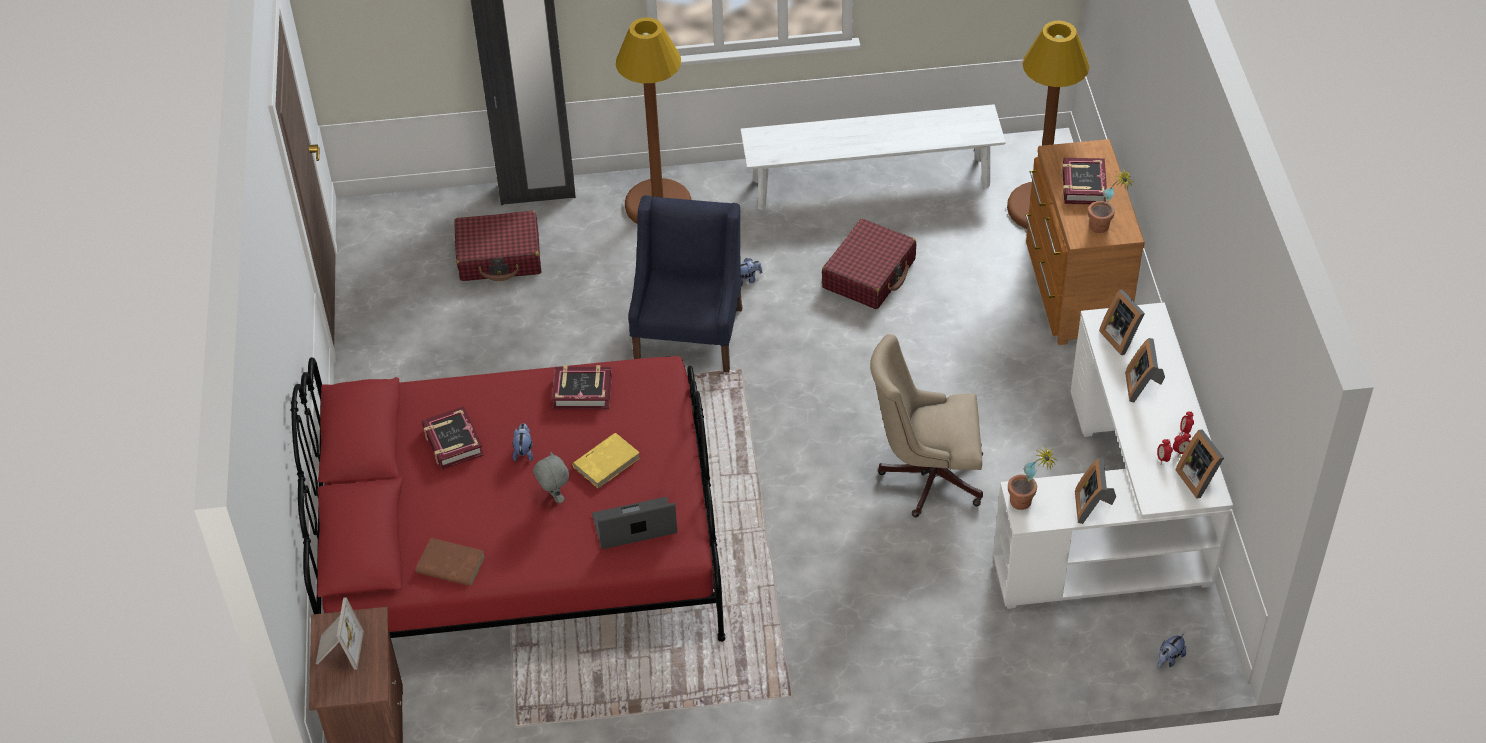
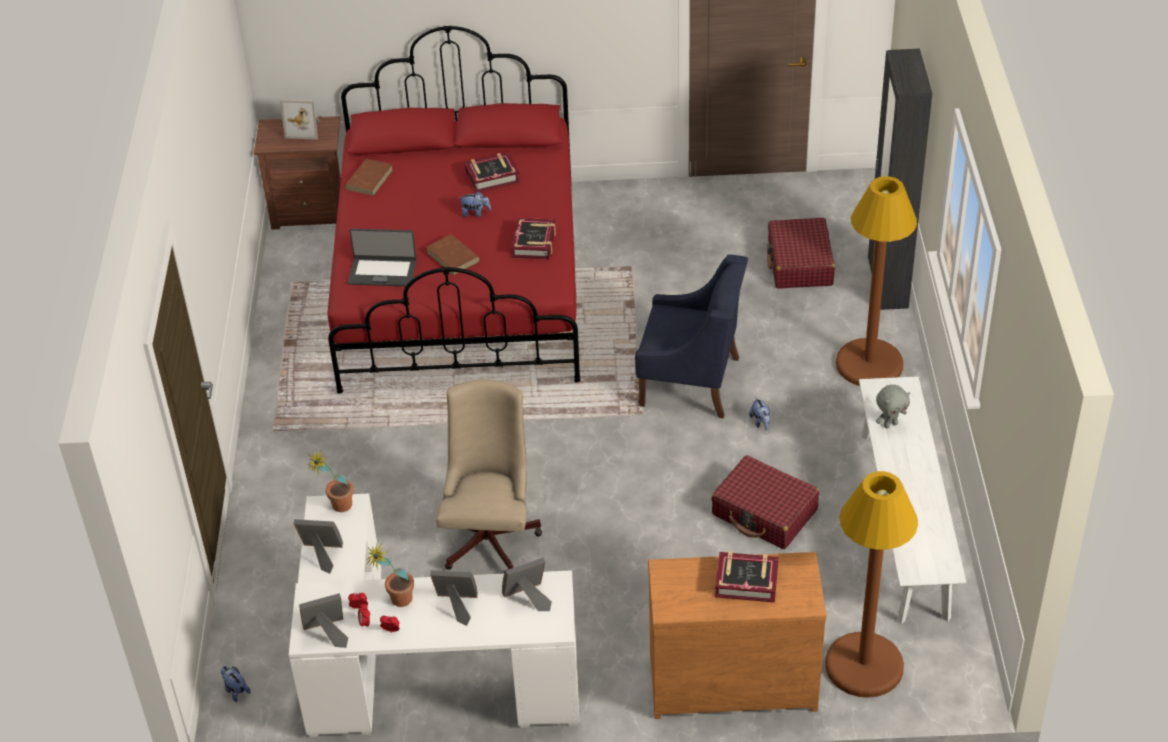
camera: 95 degrees right, 5 degrees down
grey plush toy [533,451,569,503] -> grey plush toy moved to [876,385,910,428]
yellow book [572,433,640,489] -> brown book [426,234,480,275]
laptop [592,497,677,549] -> laptop turned 105 degrees clockwise [347,229,417,286]
potted plant [1088,169,1133,233] -> potted plant moved to [368,543,414,607]

